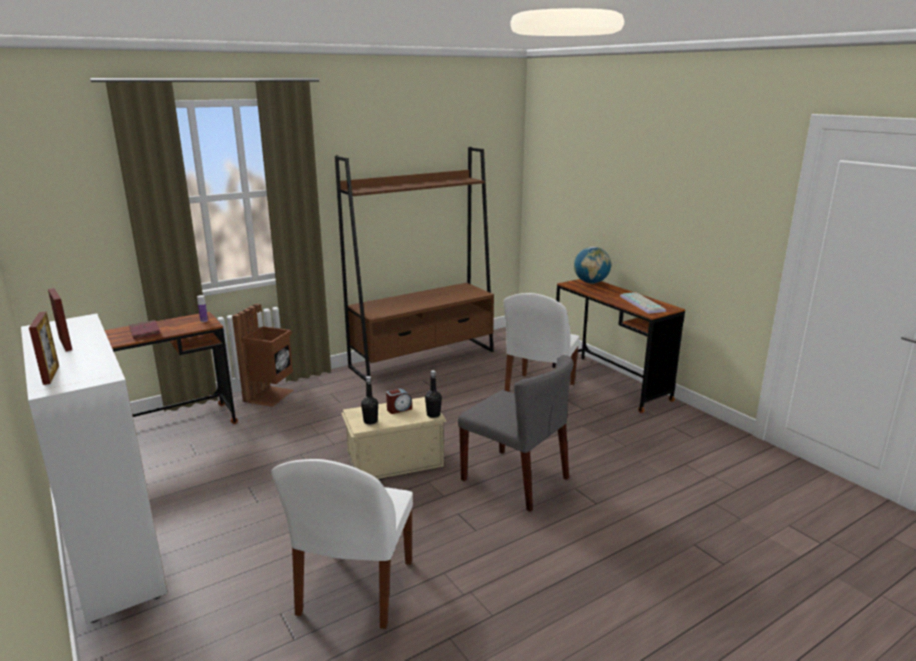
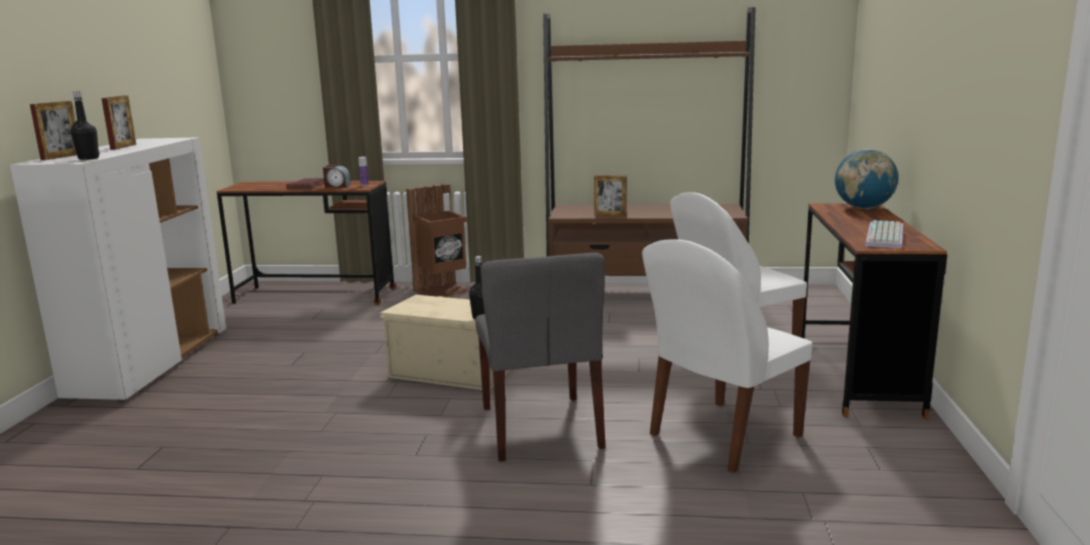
camera: 40 degrees right, 5 degrees down
white chair [272,459,413,629] -> white chair moved to [642,239,812,473]
black bottle [361,376,378,425] -> black bottle moved to [71,91,100,160]
alarm clock [386,388,412,414] -> alarm clock moved to [323,165,351,188]
none -> picture frame [594,175,627,217]

